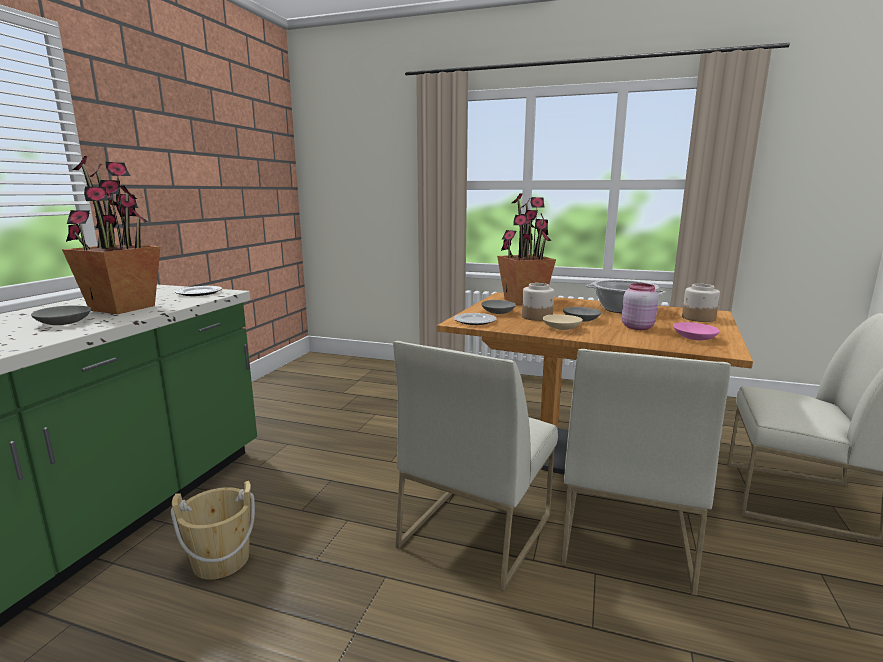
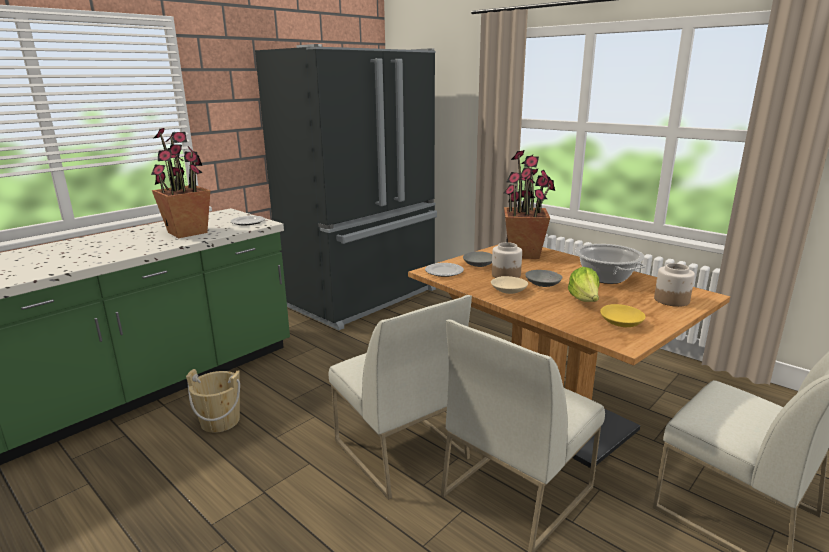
camera: 25 degrees right, 5 degrees up
grey bowl [31,305,91,325] -> none
white chair [393,341,558,592] -> white chair turned 90 degrees counterclockwise [329,295,472,500]
pink jar [622,283,658,330] -> lettuce [568,267,600,302]
pink bowl [673,322,720,340] -> yellow bowl [600,304,646,327]
none -> black fridge [255,44,437,330]

